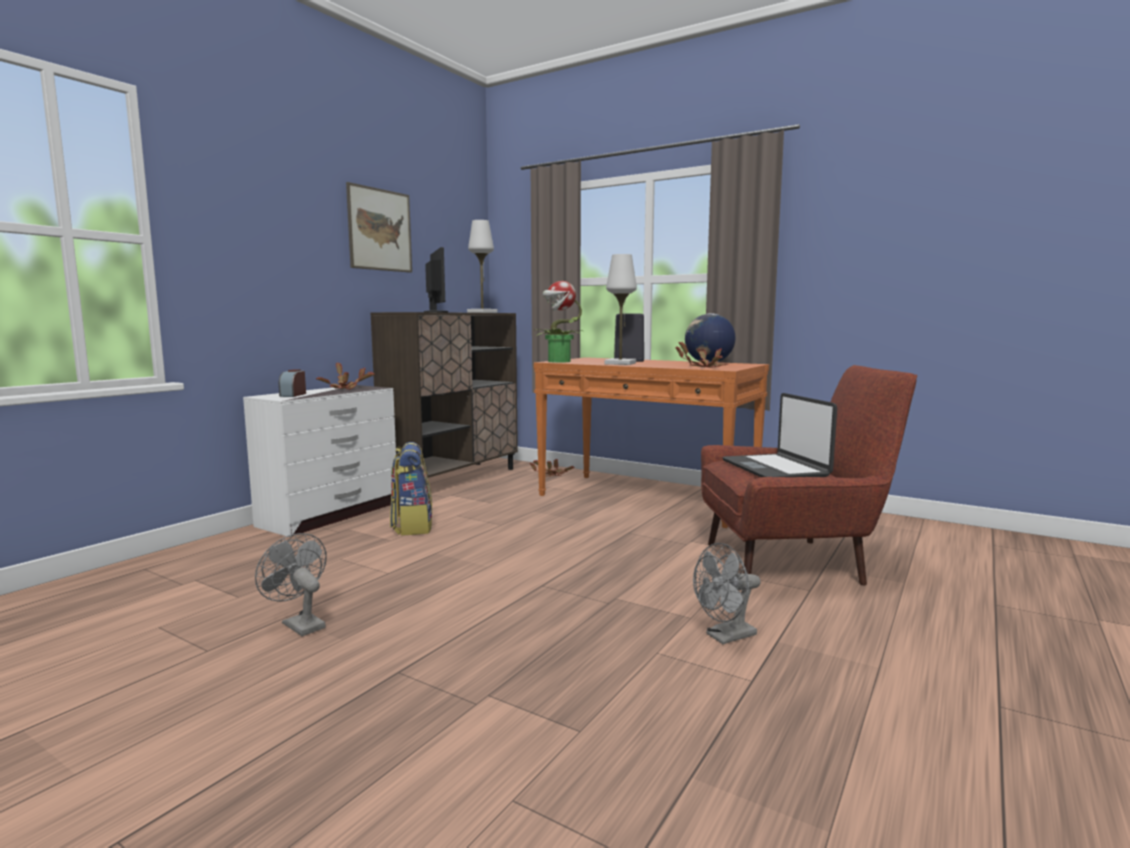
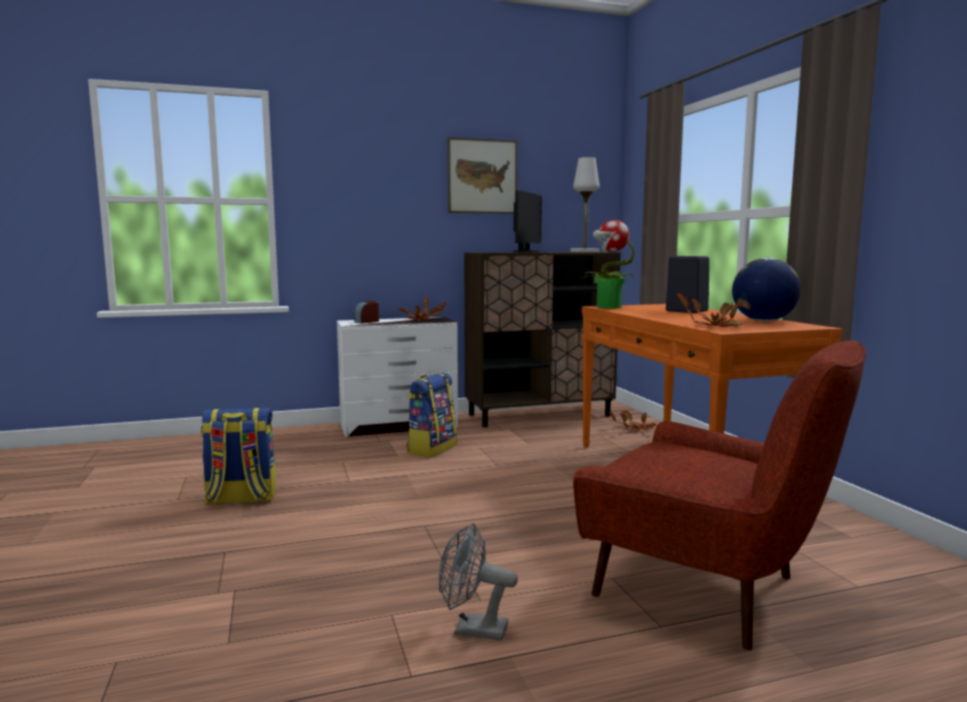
camera: 40 degrees right, 0 degrees up
grey fan [255,533,327,636] -> backpack [201,408,276,505]
white table lamp [604,254,637,365] -> none
laptop [722,393,837,477] -> none

